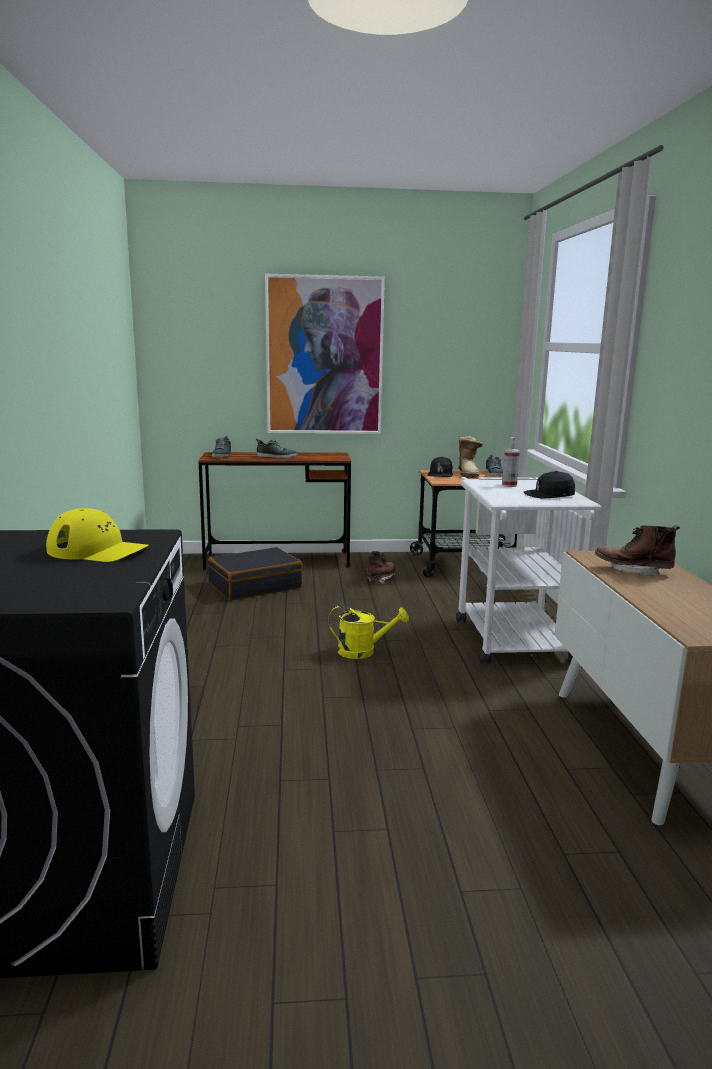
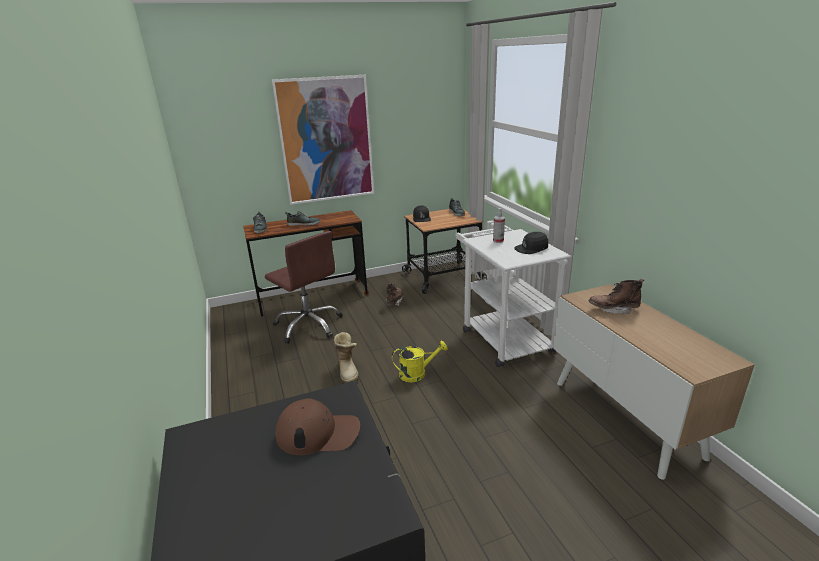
camera: 15 degrees left, 10 degrees up
yellow cap [46,508,149,562] -> brown cap [275,398,360,455]
black suitcase [208,547,303,601] -> brown office chair [265,231,343,344]
boot [459,436,483,478] -> boot moved to [334,332,358,383]

